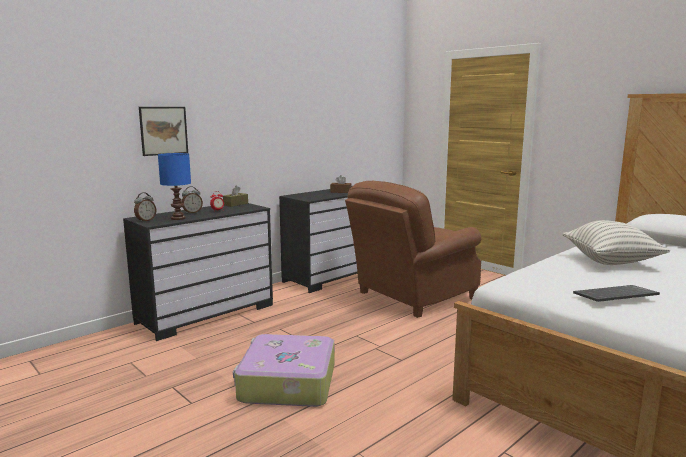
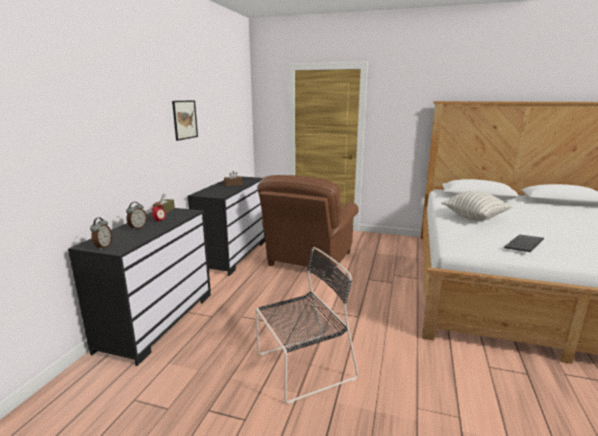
camera: 30 degrees left, 5 degrees up
picture [139,107,188,156] -> picture moved to [172,100,198,141]
blue table lamp [158,153,191,220] -> none
suitcase [233,334,334,407] -> black chair [256,247,358,404]

